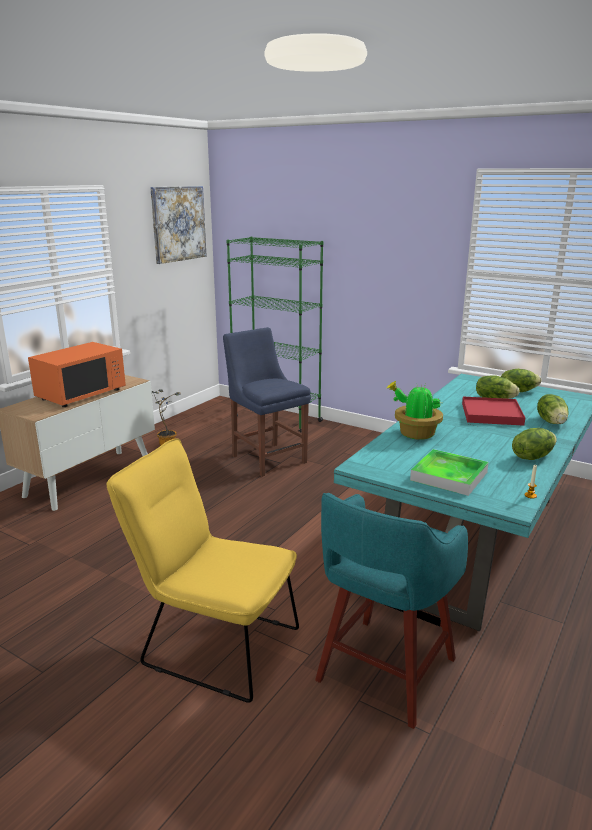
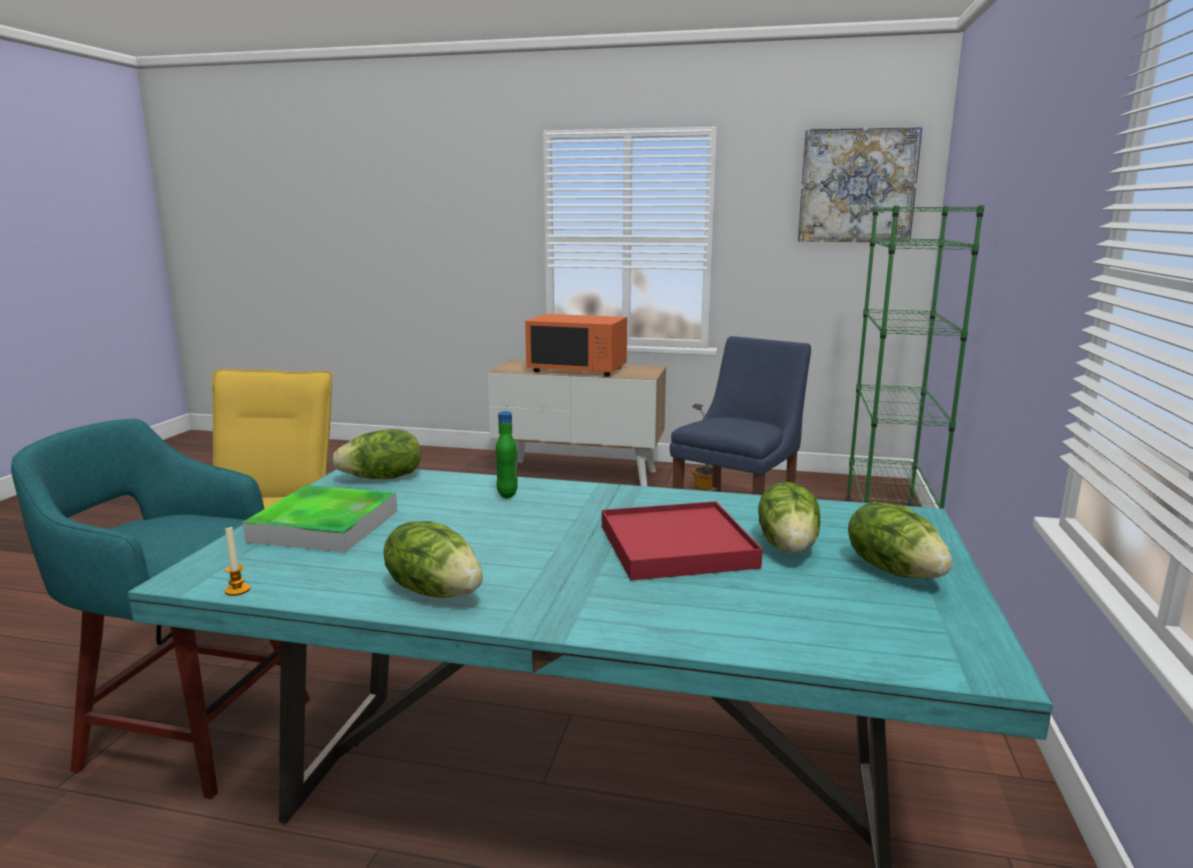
camera: 70 degrees right, 5 degrees down
potted plant [387,381,443,440] -> green bottle [496,411,518,498]
lettuce [537,394,569,424] -> lettuce moved to [332,429,421,479]

